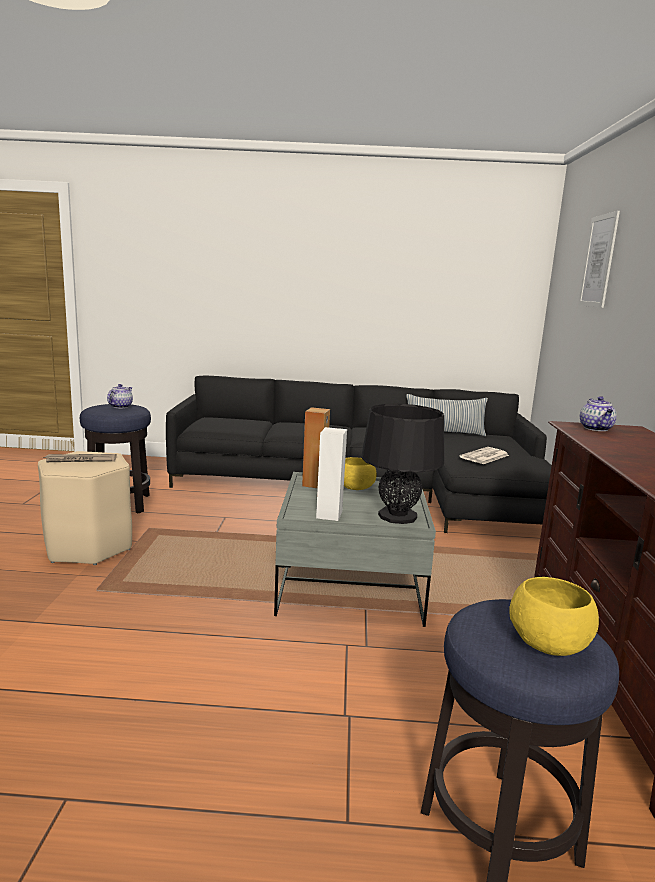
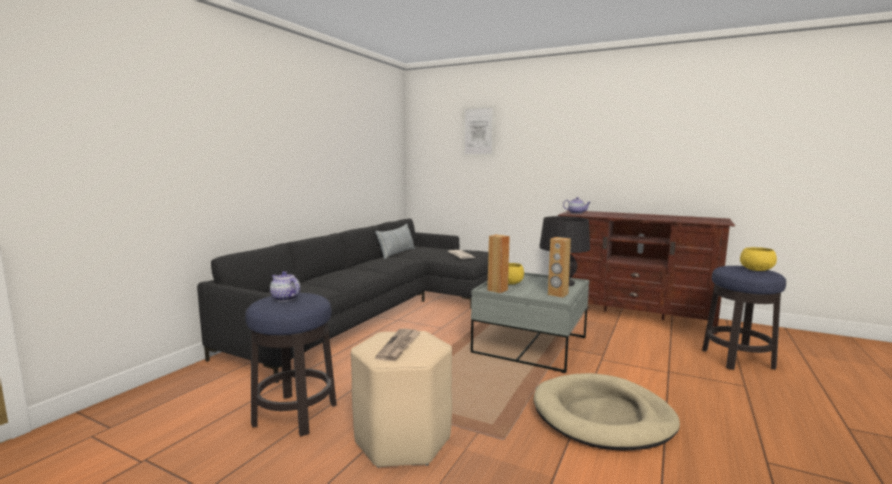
camera: 65 degrees left, 5 degrees down
white speaker [316,427,347,521] -> brown speaker [548,237,571,298]
none -> beige dog bed [533,373,680,451]

